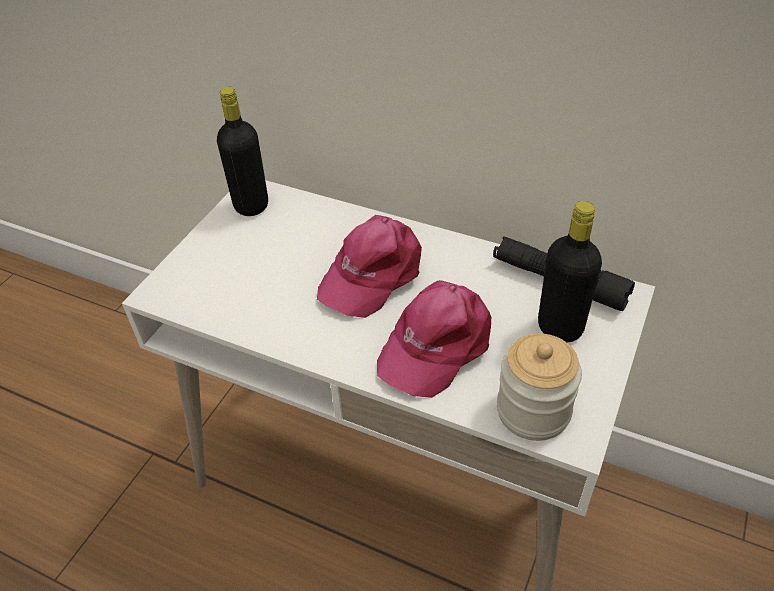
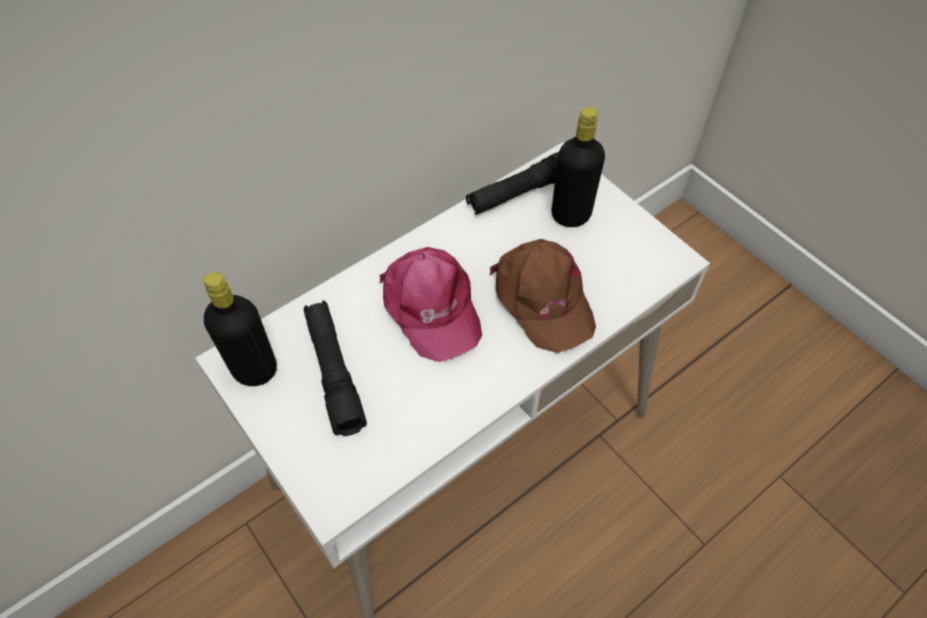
camera: 65 degrees left, 10 degrees up
pink cap [377,280,491,398] -> brown cap [490,239,596,353]
jar [497,333,582,441] -> none
none -> black flashlight [303,300,367,436]

